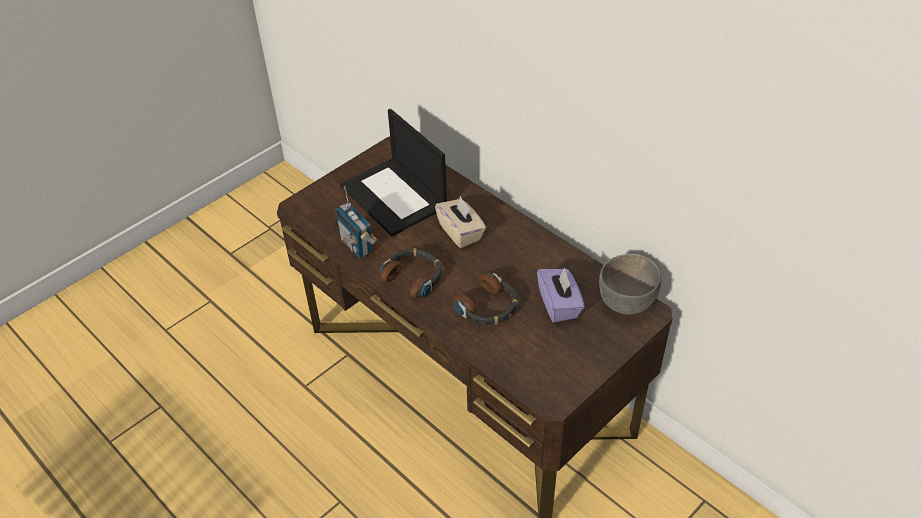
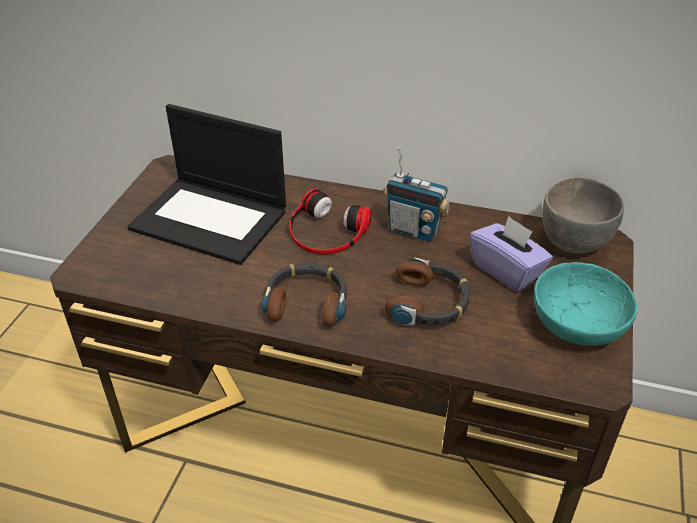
camera: 30 degrees left, 5 degrees down
radio [336,186,377,258] -> radio moved to [383,147,450,242]
beige tissue box [435,196,486,248] -> headphones [289,188,372,255]
none -> turquoise bowl [534,262,637,346]

